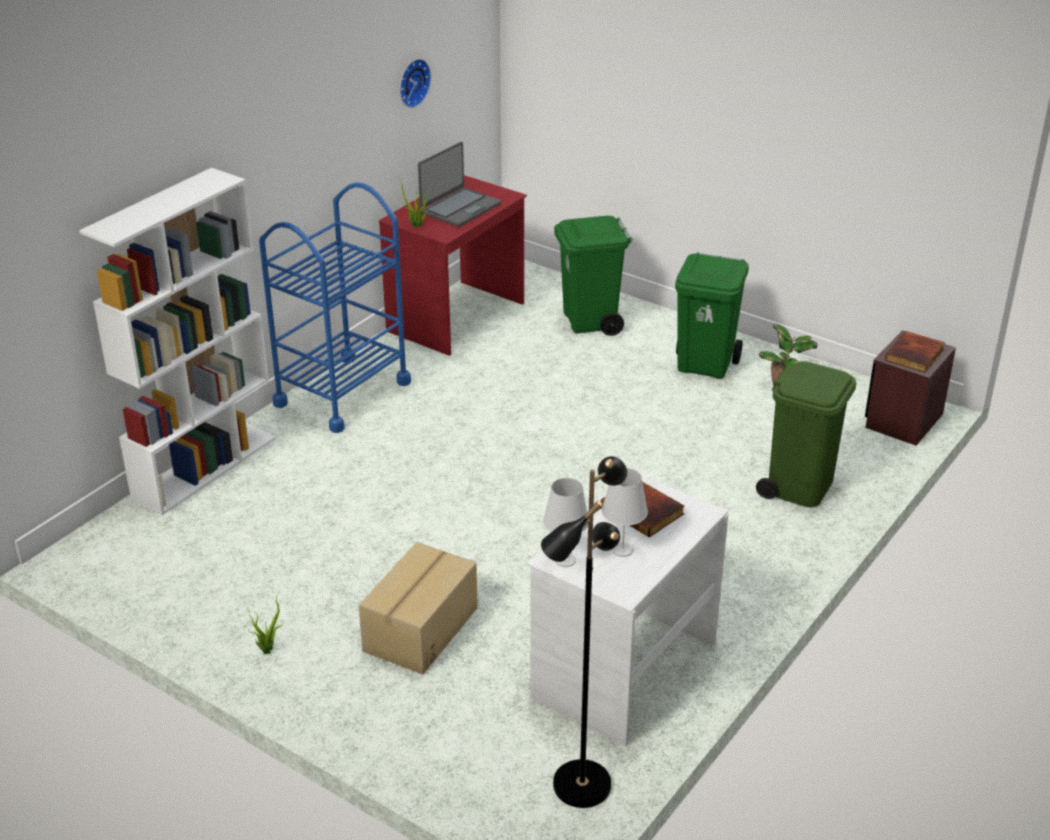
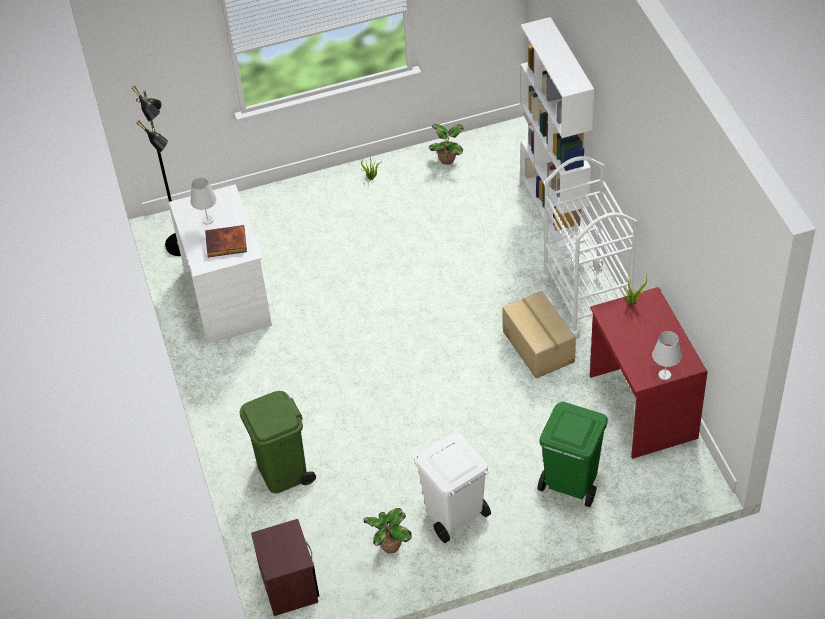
camera: 130 degrees right, 15 degrees up
blue cart [259,182,411,433] -> white cart [540,156,638,340]
cardboard box [359,542,478,674] -> cardboard box moved to [503,291,576,378]
wall clock [400,59,431,108] -> none
laptop [418,142,501,227] -> none
white table lamp [543,478,588,567] -> white table lamp moved to [652,331,682,380]
green trash can [675,252,749,379] -> white trash can [414,433,491,543]
book [885,331,945,373] -> none
none -> potted plant [429,124,464,165]

